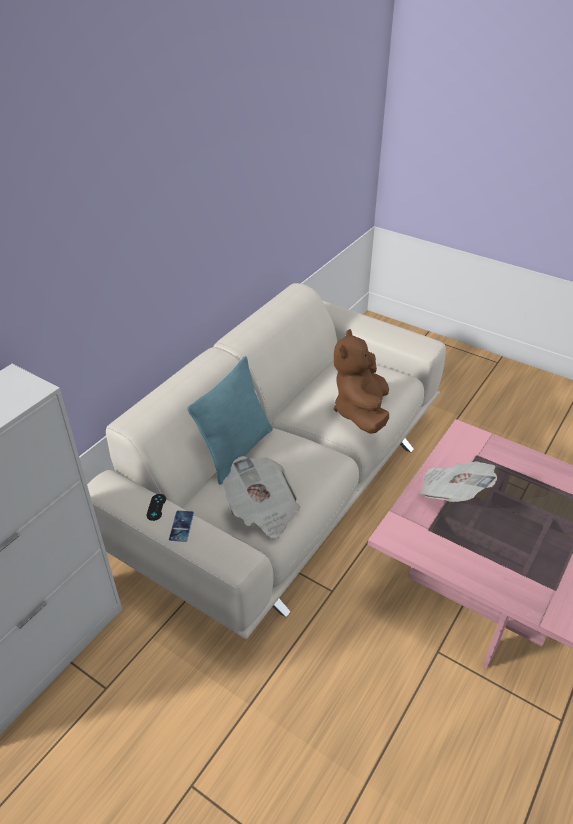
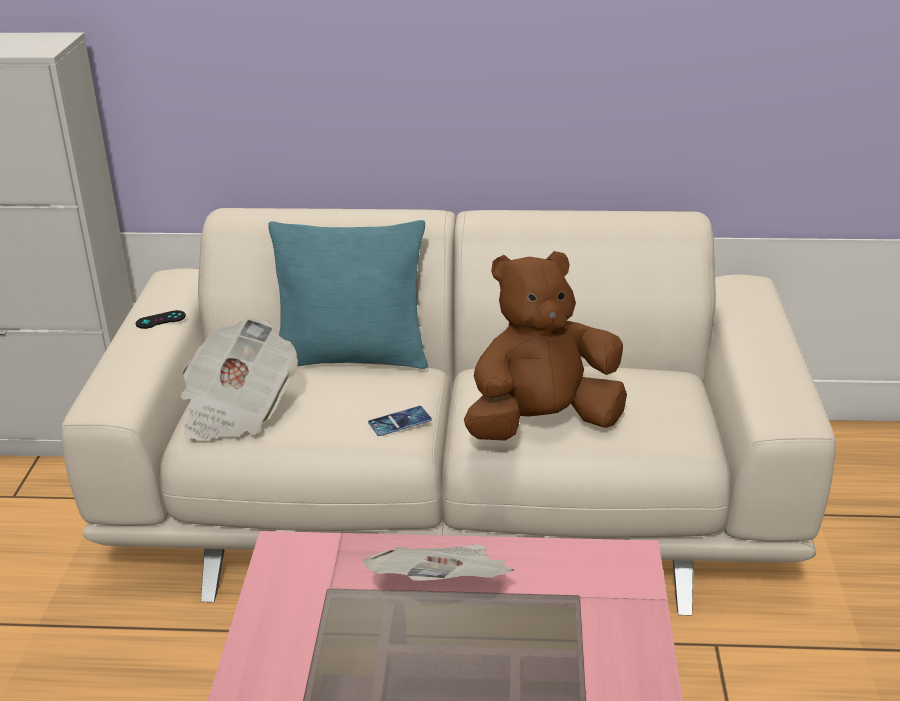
camera: 60 degrees right, 10 degrees down
phone [169,510,194,542] -> phone moved to [368,406,432,436]

